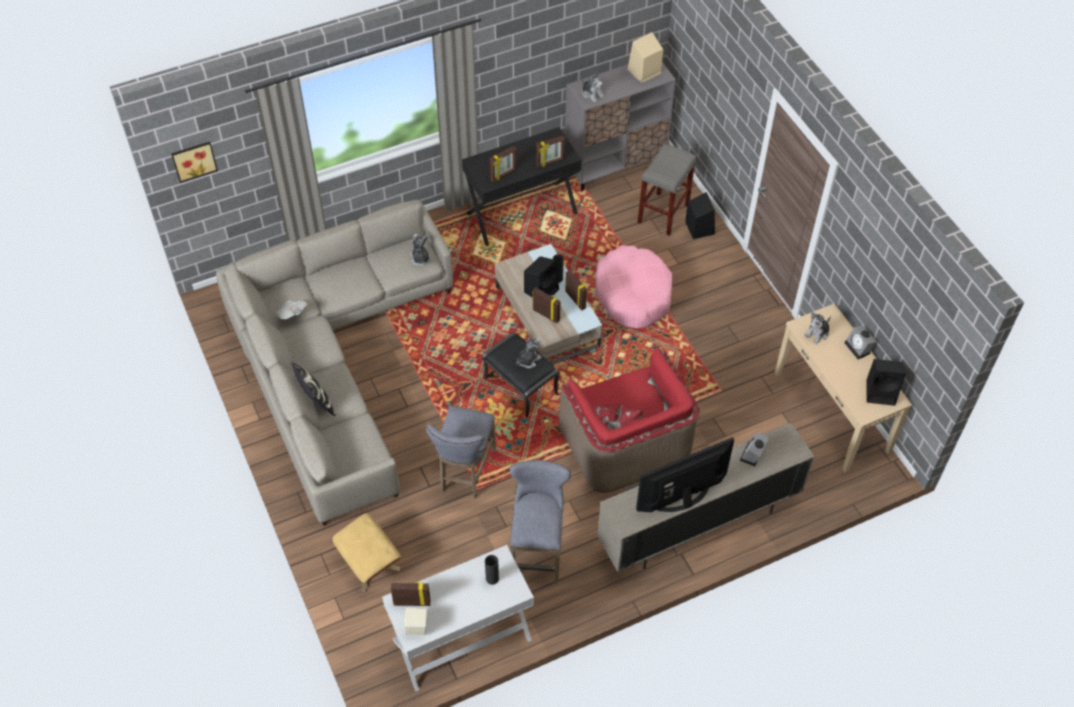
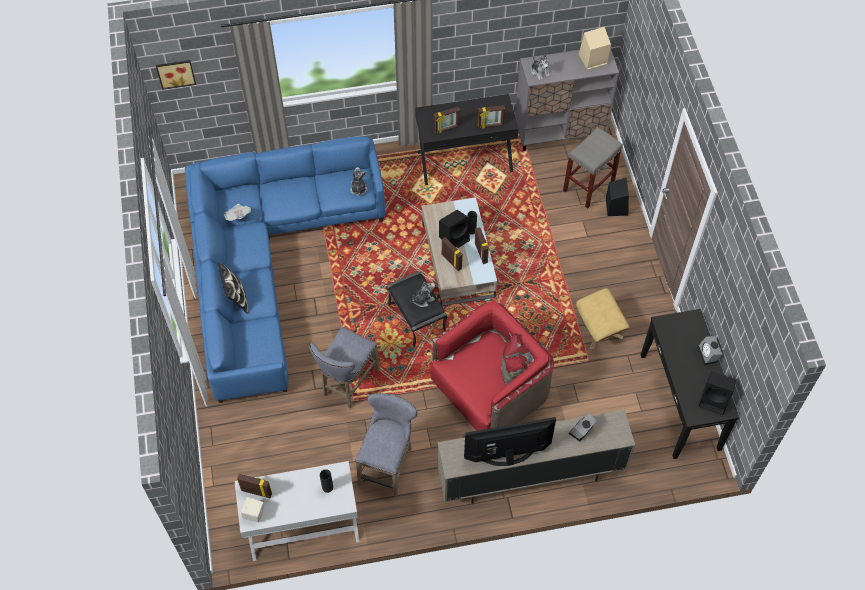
camera: 15 degrees right, 5 degrees up
grey sofa [216,200,453,526] -> blue sofa [185,137,385,403]
beige ottoman [332,513,401,593] -> beige ottoman moved to [576,288,630,350]
red armchair [559,348,700,494] -> red armchair turned 120 degrees counterclockwise [430,301,554,431]
pink dog bed [595,245,672,329] -> none
beige console table [775,304,912,472] -> black console table [641,309,739,459]
plush toy [804,312,831,344] -> none

